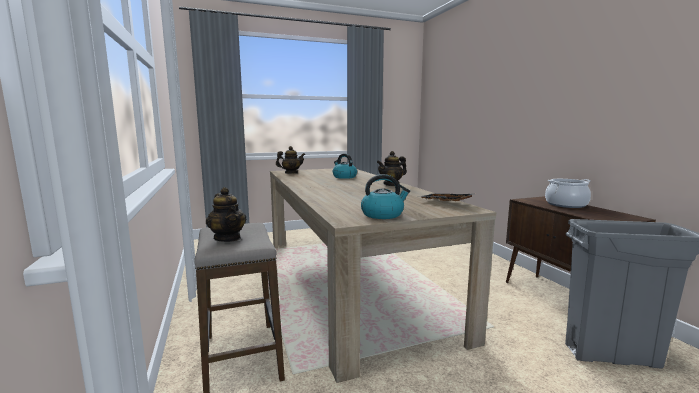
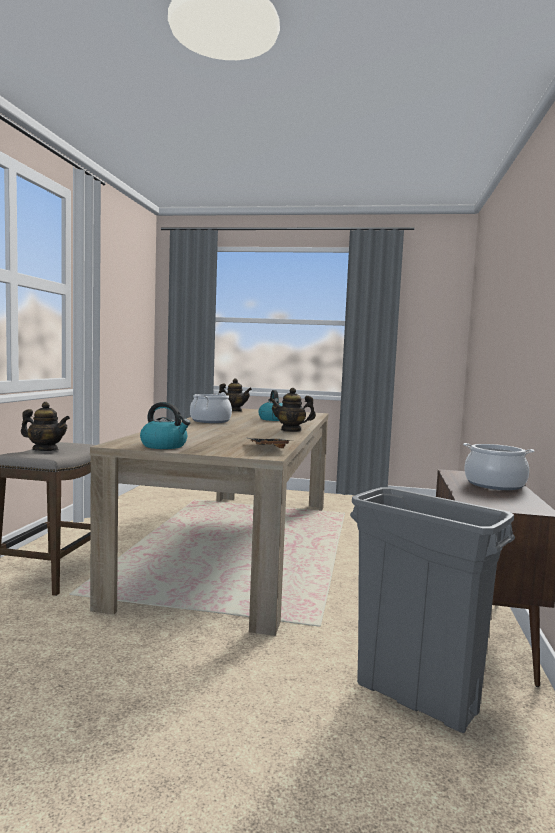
camera: 30 degrees right, 5 degrees down
teapot [206,187,246,242] -> teapot turned 75 degrees counterclockwise [21,402,70,451]
none -> cooking pot [190,393,232,423]

